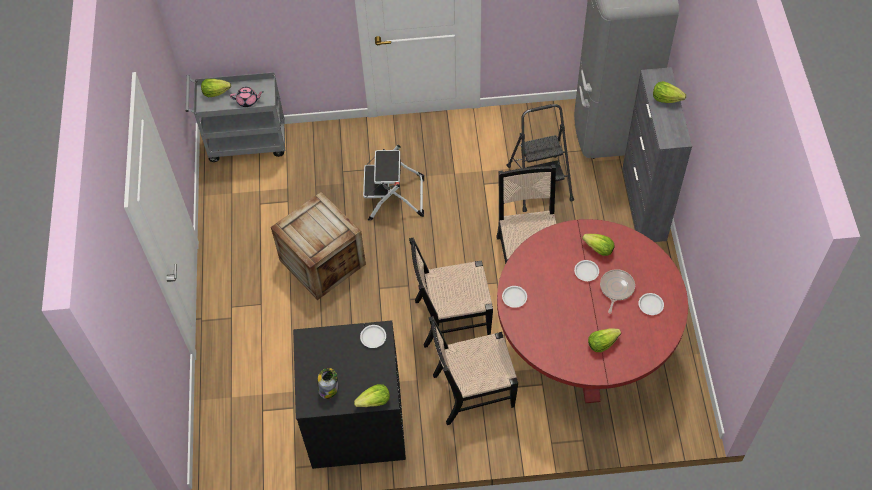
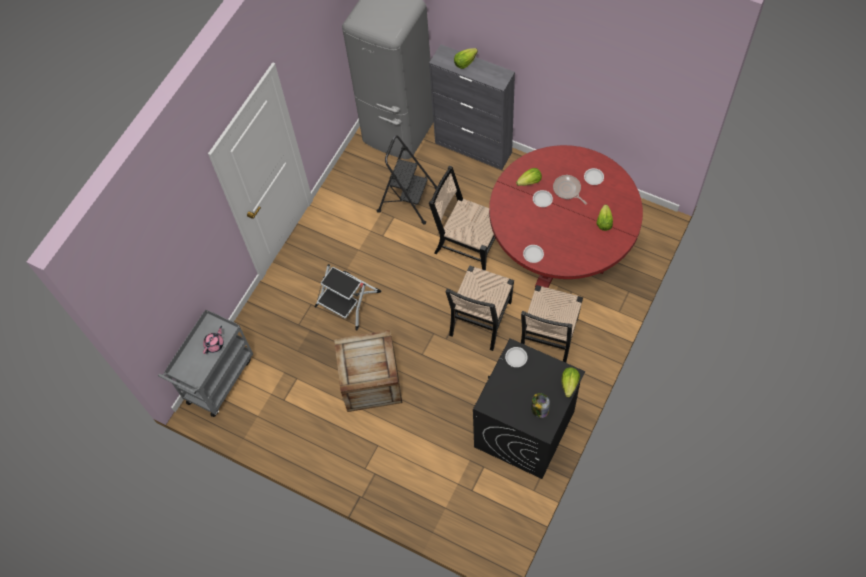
camera: 55 degrees left, 5 degrees up
lettuce [201,79,231,97] -> none

